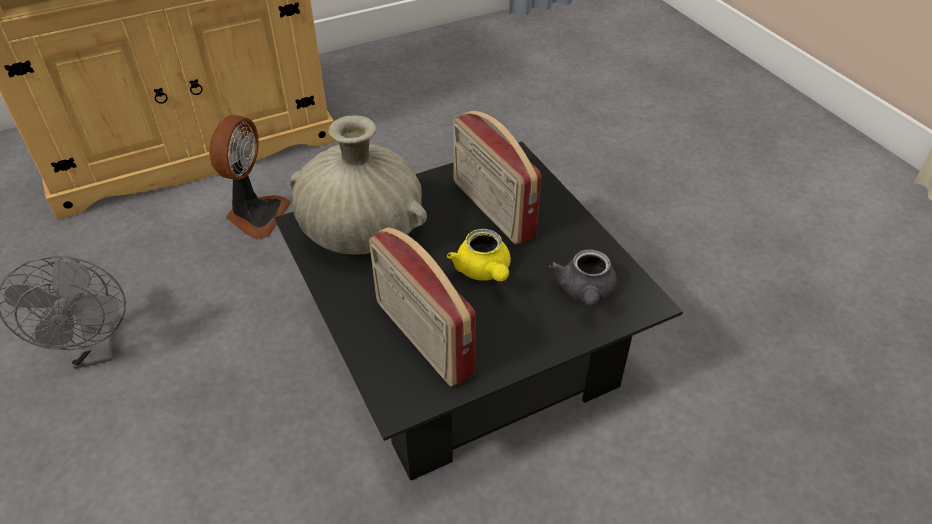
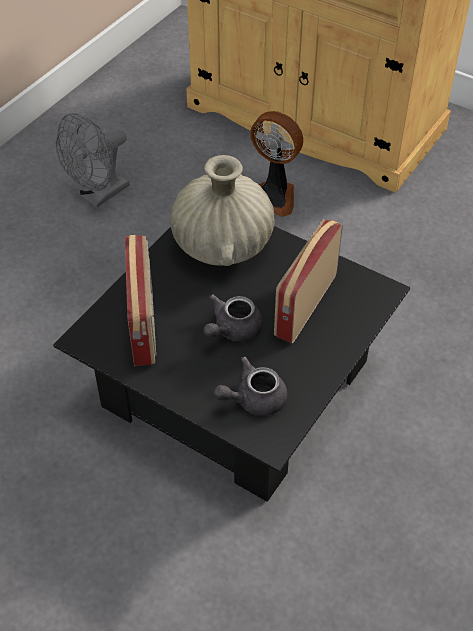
camera: 60 degrees right, 5 degrees up
fan [209,115,291,239] -> fan turned 45 degrees clockwise [251,111,303,217]
radio [369,227,476,386] -> radio turned 150 degrees clockwise [125,235,156,366]
yellow teapot [447,229,511,282] -> grey teapot [203,294,263,341]

